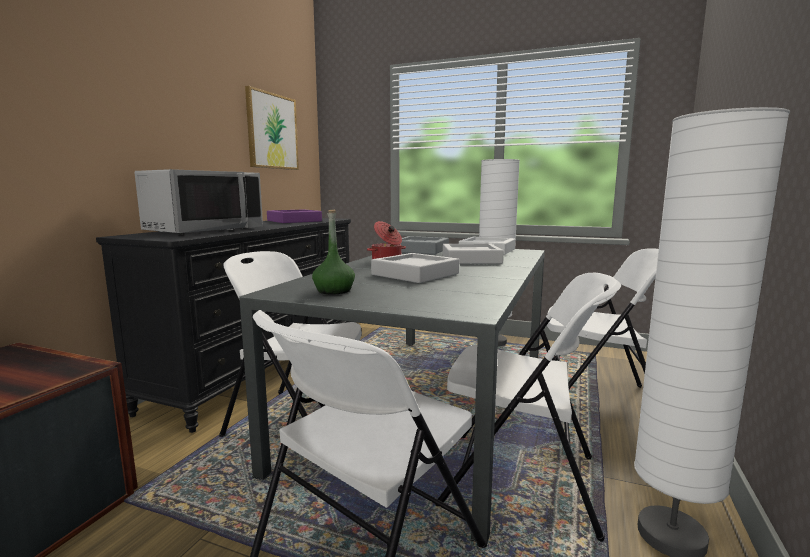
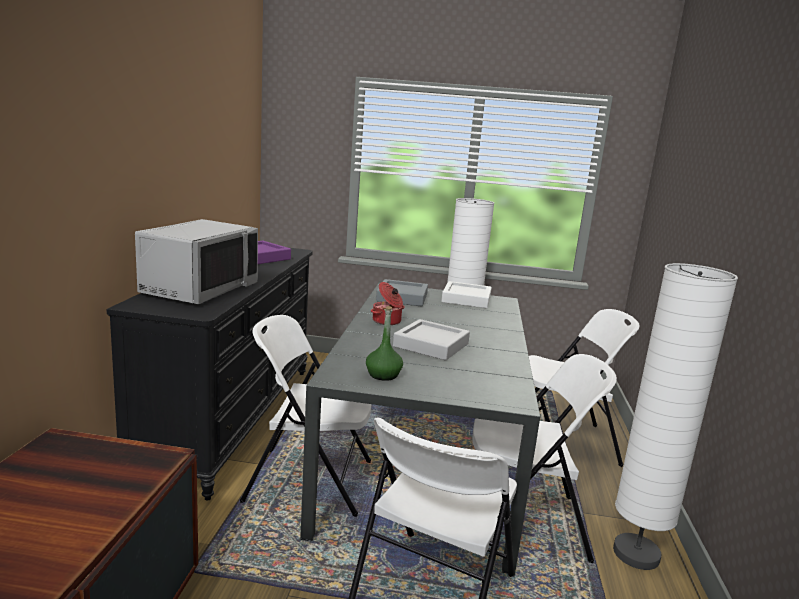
camera: 15 degrees left, 5 degrees up
picture [245,86,299,170] -> none
grey tray [443,244,504,264] -> none

